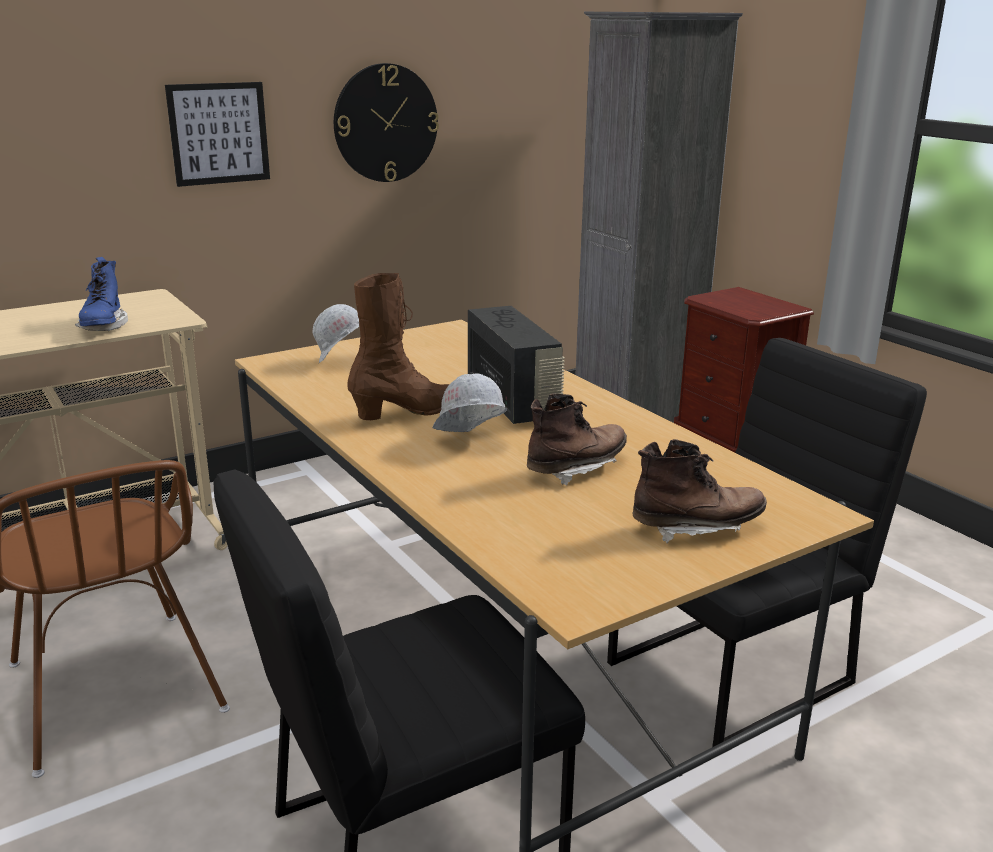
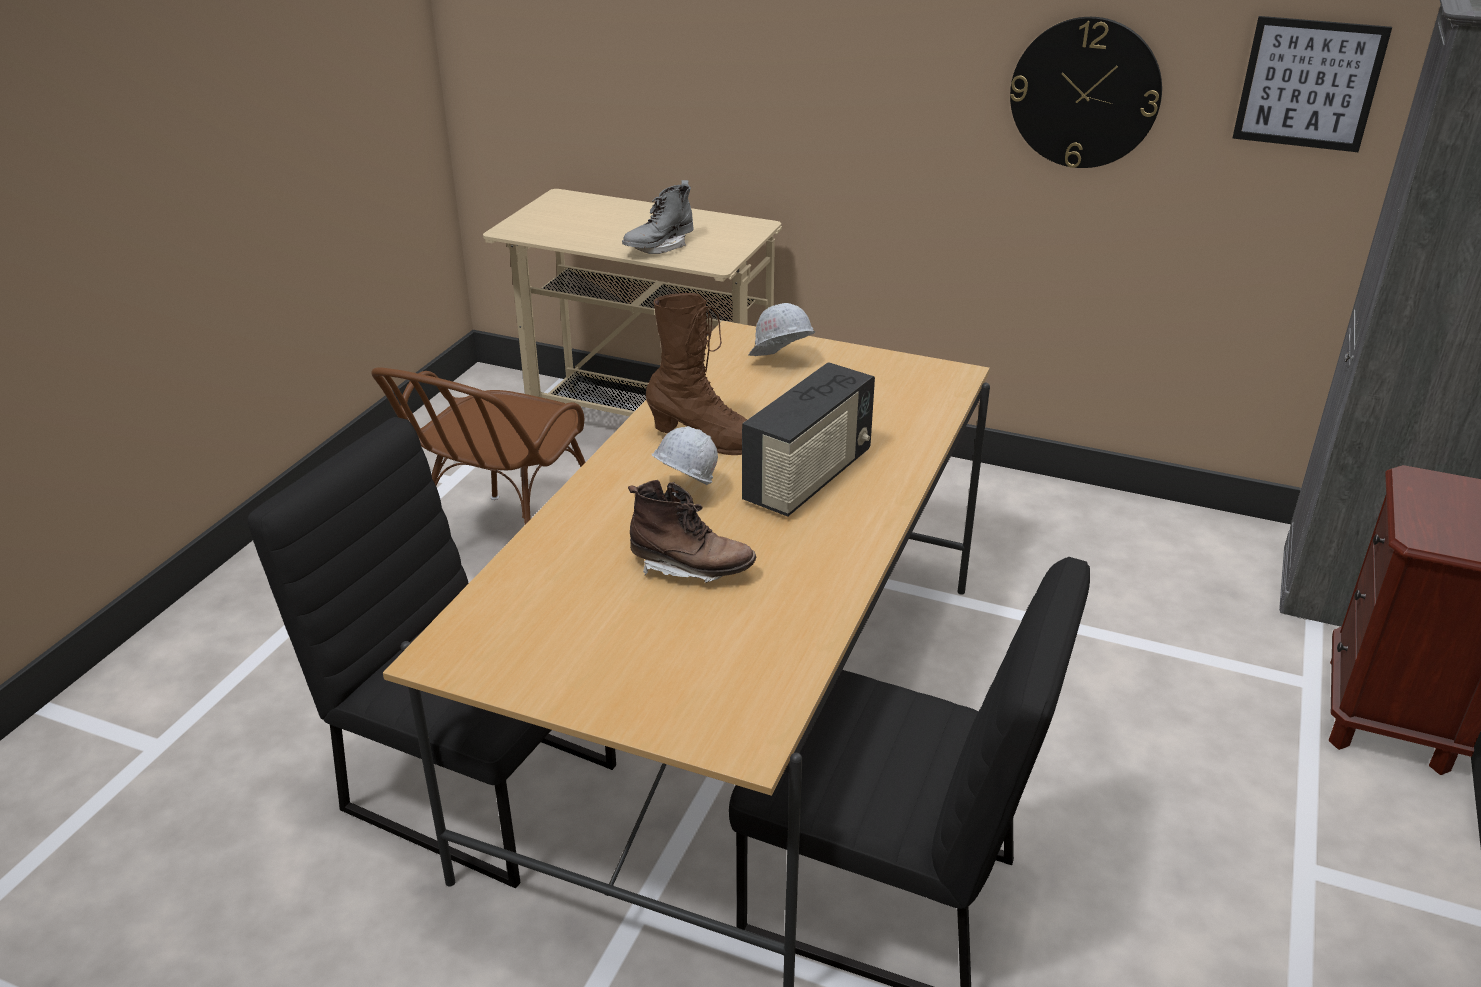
camera: 55 degrees right, 10 degrees up
blue boot [75,257,128,331] -> grey boot [622,180,694,254]
picture [165,82,270,187] -> picture moved to [1233,16,1392,152]
brown boot [632,439,767,543] -> none

